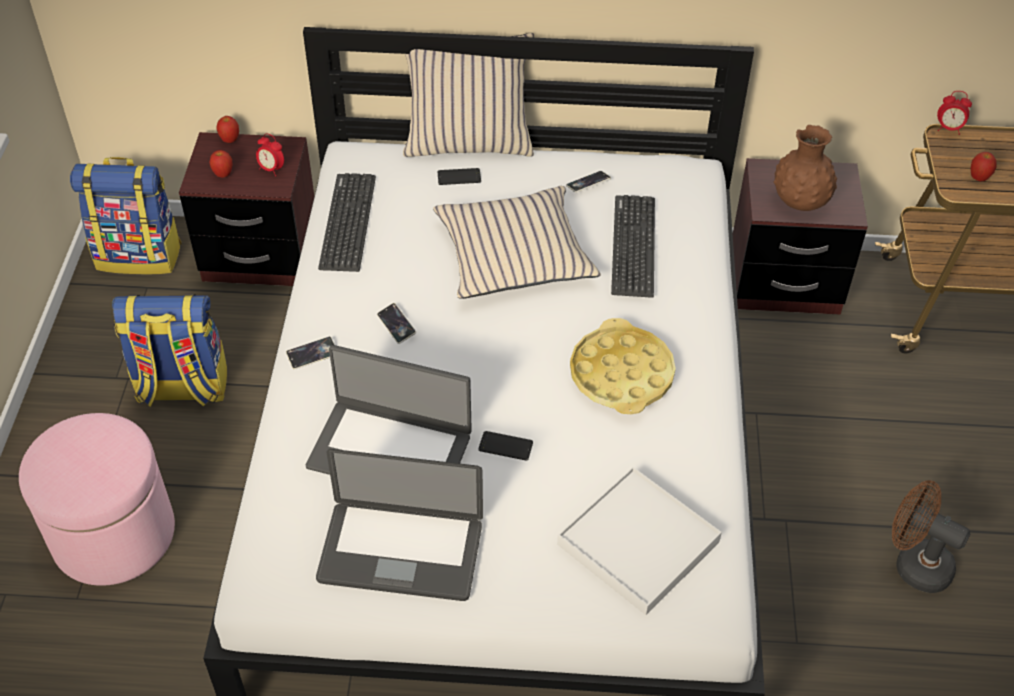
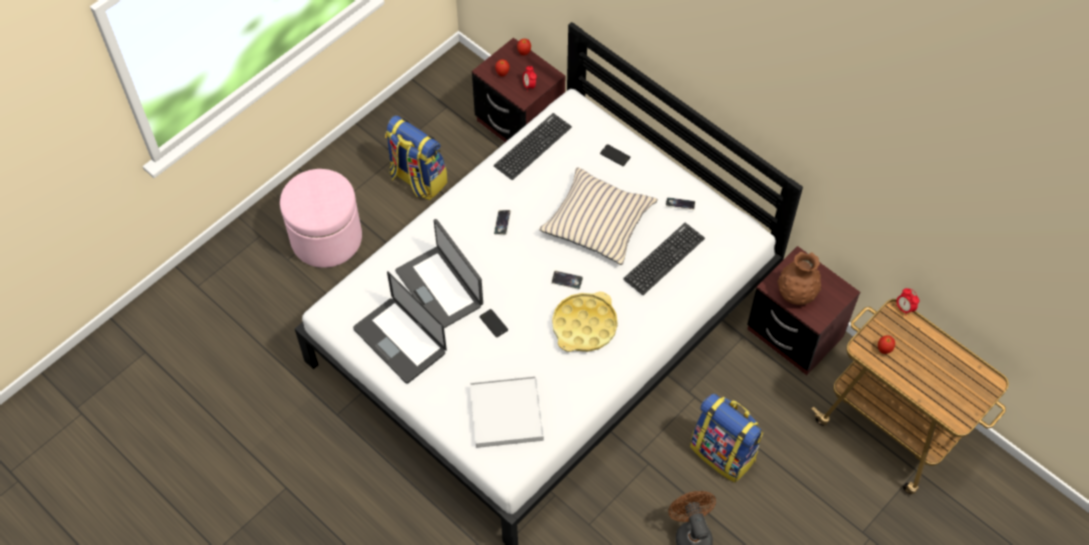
camera: 40 degrees right, 10 degrees up
backpack [70,157,182,275] -> backpack moved to [690,393,763,483]
phone [286,336,335,370] -> phone moved to [551,270,583,289]
beige pillow [403,33,534,157] -> none

